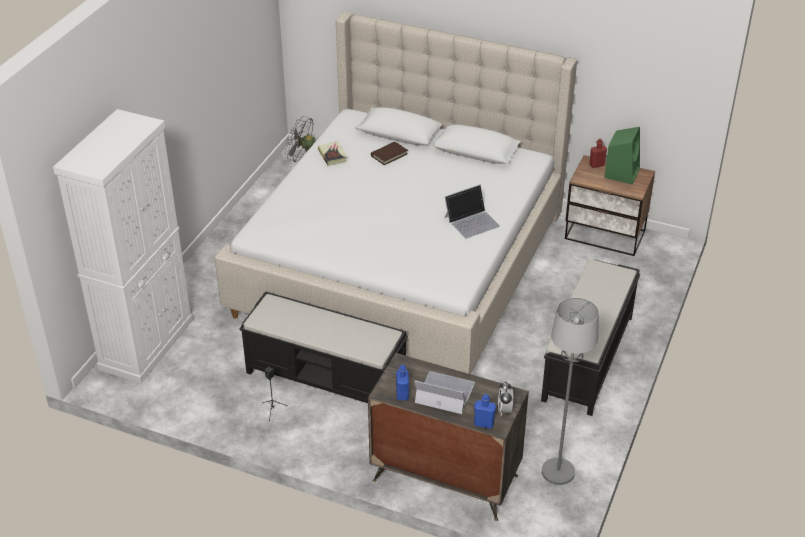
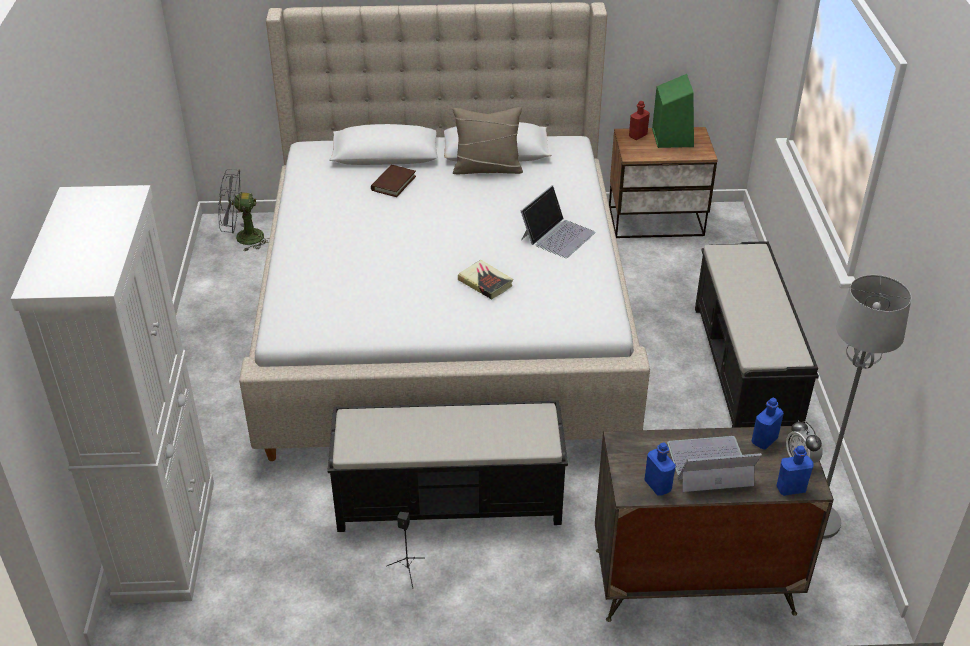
camera: 25 degrees left, 0 degrees up
book [318,141,347,166] -> book moved to [458,260,513,300]
none -> beige pillow [453,107,523,175]
none -> blue bottle [752,398,784,449]

